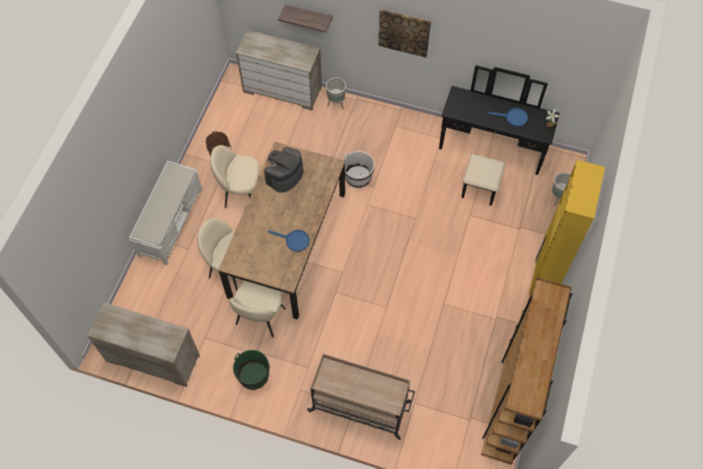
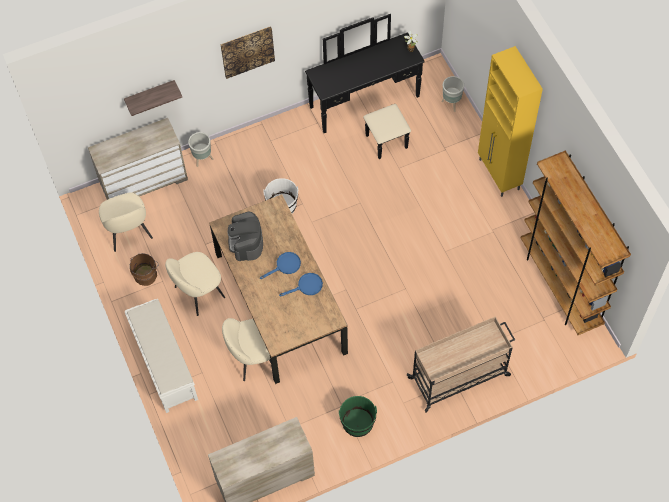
camera: 40 degrees left, 0 degrees up
beige chair [229,281,286,337] -> beige chair moved to [99,192,153,252]
blue frying pan [487,108,528,127] -> blue frying pan moved to [260,252,301,279]

